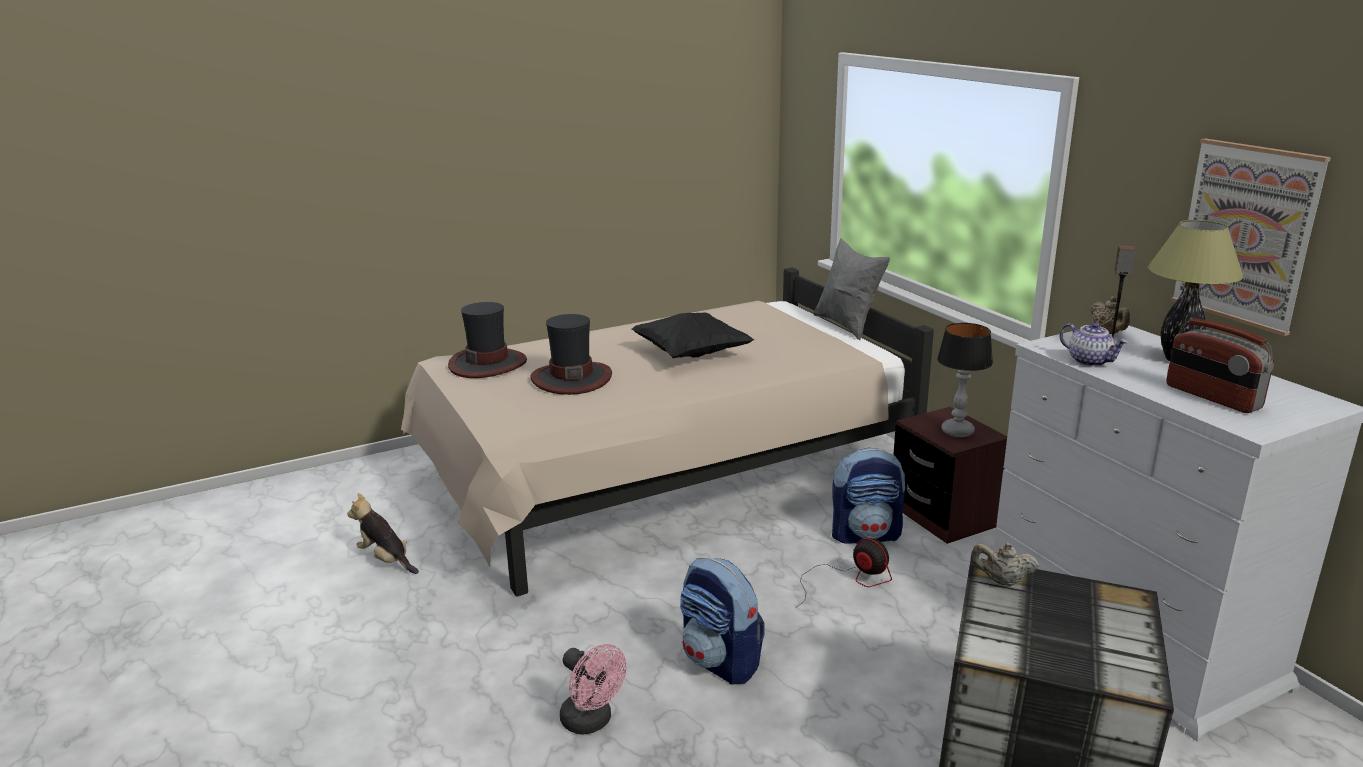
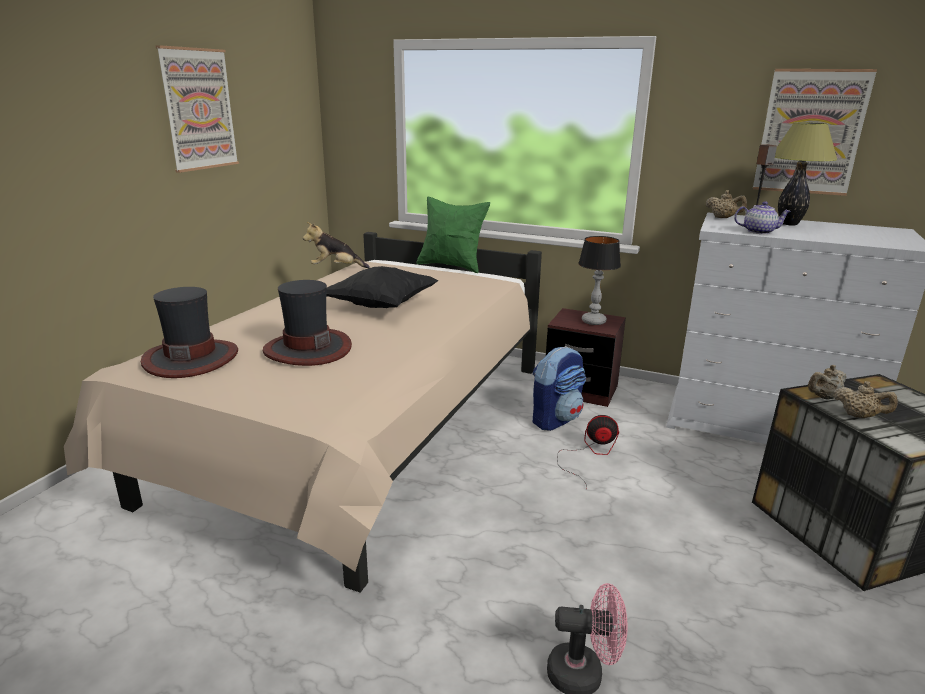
camera: 40 degrees left, 0 degrees up
plush toy [347,493,419,574] -> plush toy moved to [303,222,370,268]
backpack [680,558,765,684] -> none
grey pillow [814,239,890,340] -> green pillow [416,197,490,273]
radio [1166,318,1274,413] -> none
none -> picture [156,45,239,173]
none -> beige teapot [833,381,898,418]

